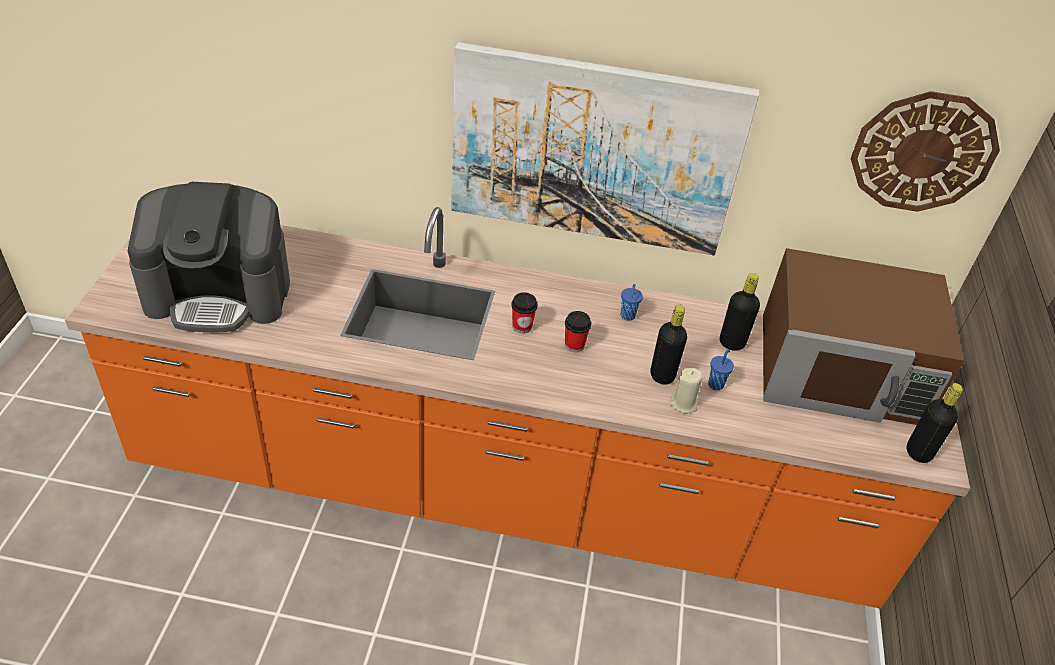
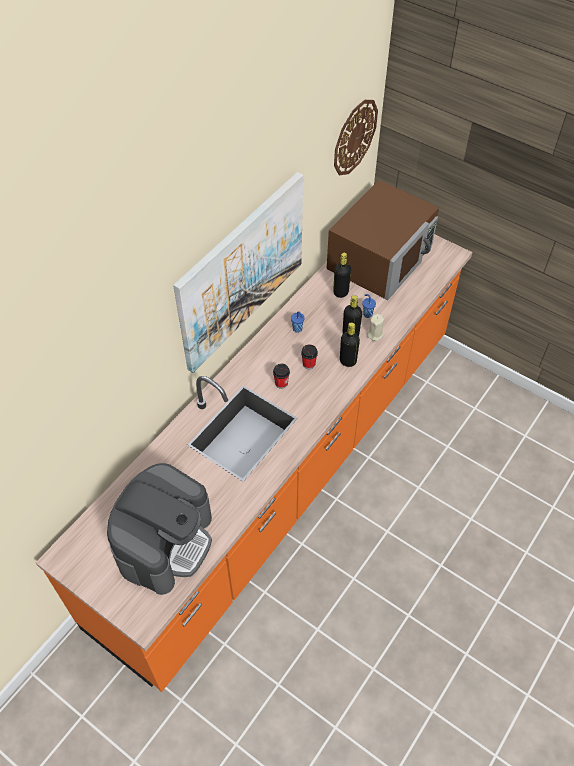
camera: 60 degrees left, 10 degrees up
black bottle [907,383,963,463] -> black bottle moved to [340,322,360,367]

